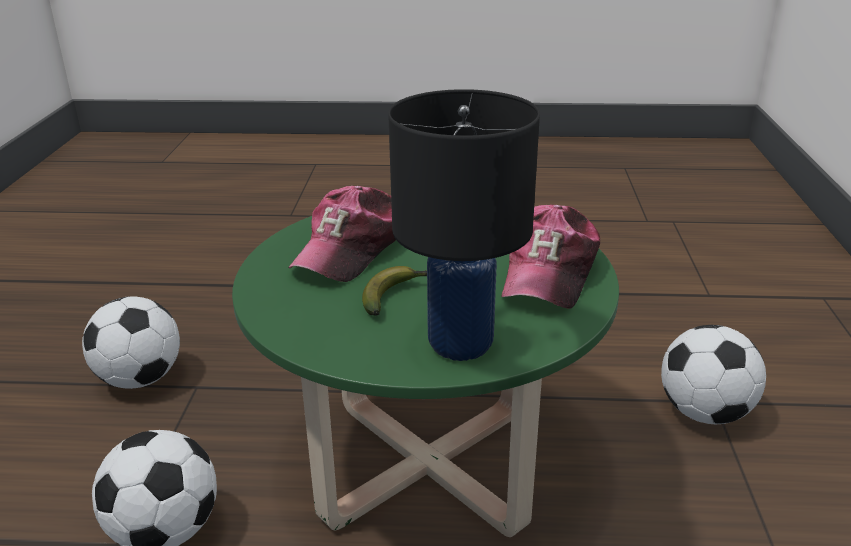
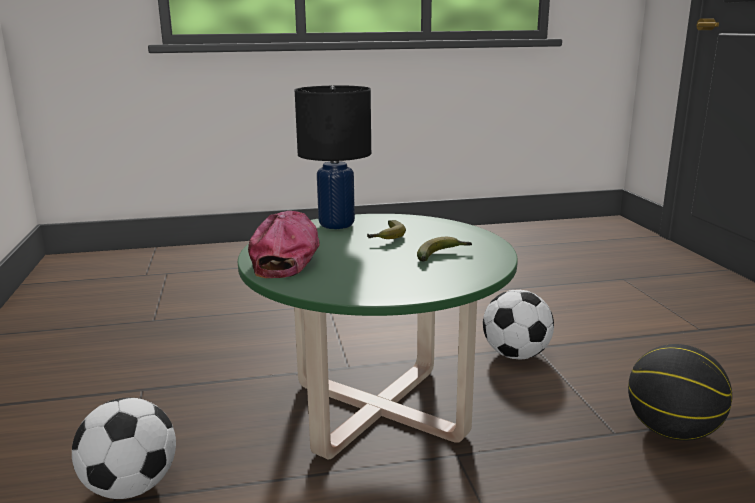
camera: 165 degrees right, 10 degrees down
football [82,296,180,389] -> basketball [628,344,732,441]
cap [288,186,396,282] -> banana [417,237,472,261]

